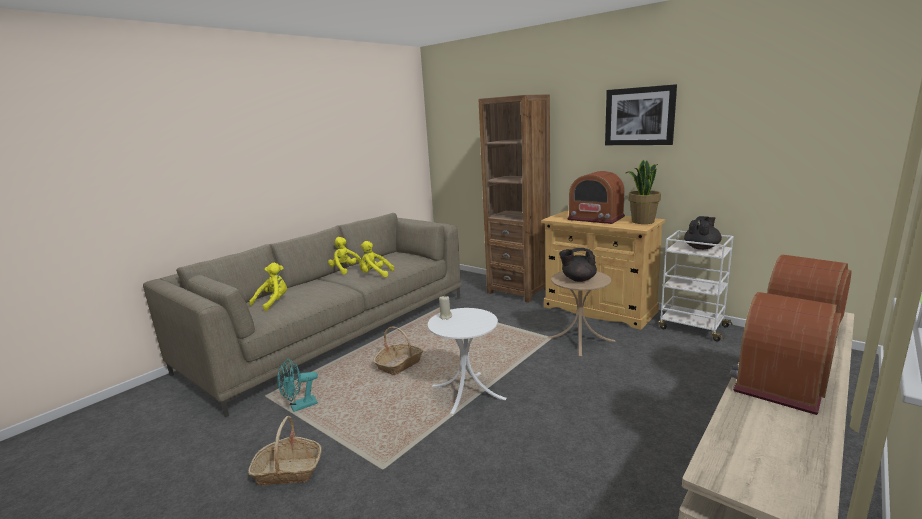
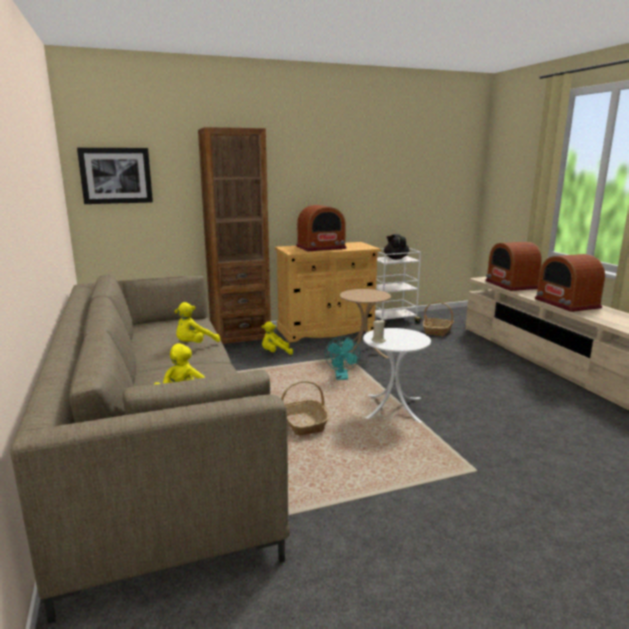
camera: 60 degrees left, 0 degrees up
basket [248,416,322,486] -> basket moved to [423,302,454,336]
turquoise fan [278,358,318,412] -> turquoise fan moved to [325,337,360,380]
yellow plush toy [328,237,362,275] -> yellow plush toy moved to [262,321,293,355]
black teapot [559,248,597,282] -> none
picture [605,84,677,145] -> picture moved to [77,148,153,204]
potted plant [626,160,661,224] -> none

